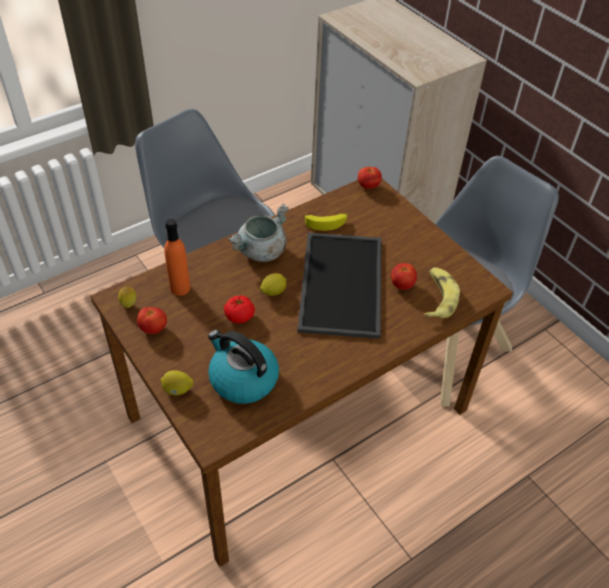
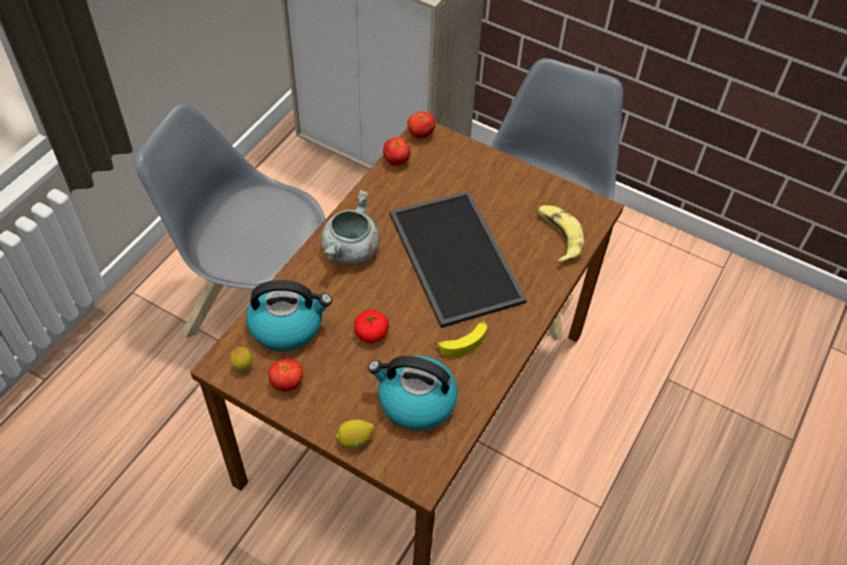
camera: 25 degrees left, 5 degrees up
orange bottle [164,219,190,296] -> kettle [246,280,332,351]
lemon [260,273,287,296] -> none
banana [303,214,348,231] -> banana moved to [435,321,487,357]
tomato [391,263,417,290] -> tomato moved to [383,137,410,166]

